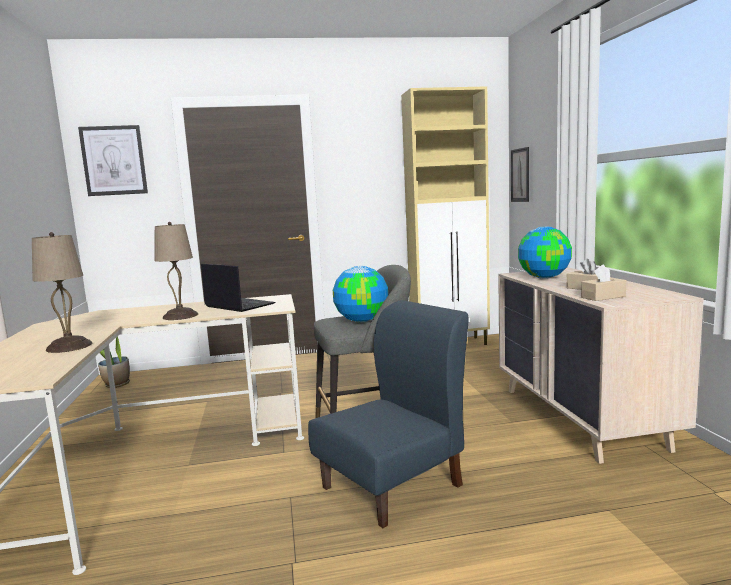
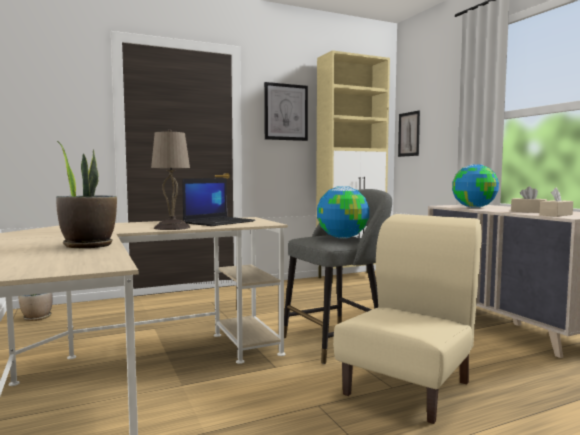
camera: 15 degrees left, 5 degrees down
beige table lamp [32,232,92,353] -> potted plant [56,141,117,248]
picture [78,125,148,196] -> picture moved to [264,82,308,141]
laptop [201,264,276,312] -> laptop turned 105 degrees clockwise [182,178,255,226]
blue chair [308,300,468,528] -> beige chair [333,214,481,424]

